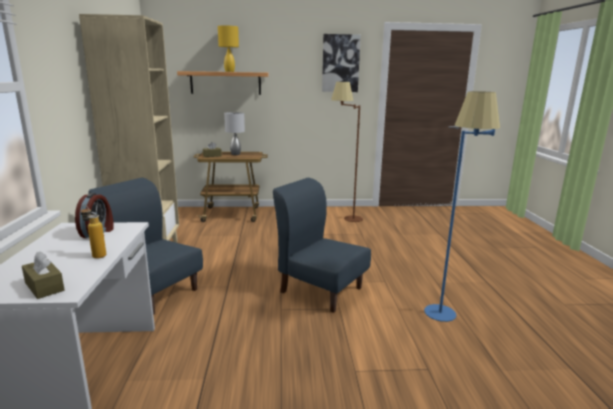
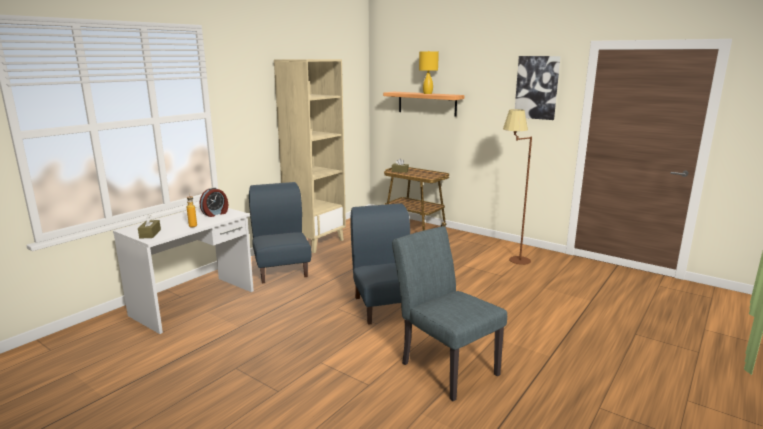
camera: 40 degrees right, 0 degrees up
grey table lamp [224,112,245,155] -> none
blue floor lamp [424,91,500,322] -> grey chair [392,226,507,401]

